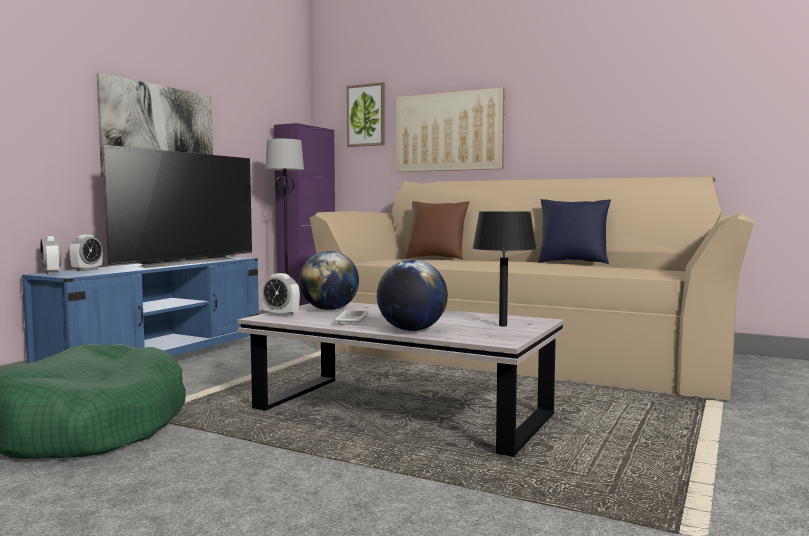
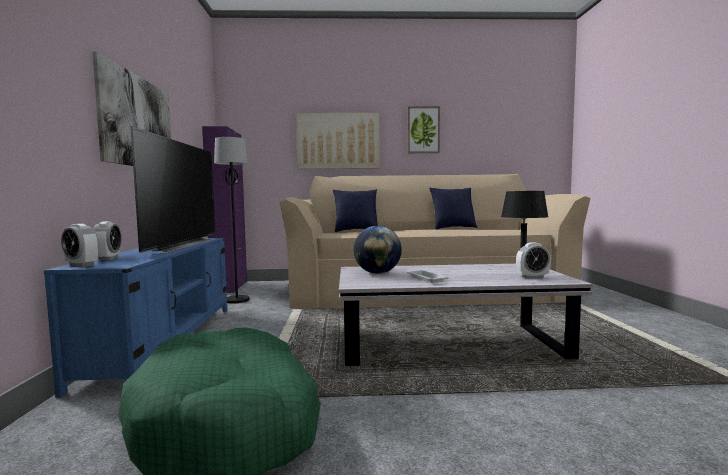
camera: 30 degrees left, 0 degrees up
alarm clock [262,273,300,317] -> alarm clock moved to [516,242,551,279]
picture [347,82,385,147] -> picture moved to [408,106,440,153]
globe [377,260,448,331] -> none
brown pillow [405,201,470,260] -> blue pillow [333,190,378,232]

